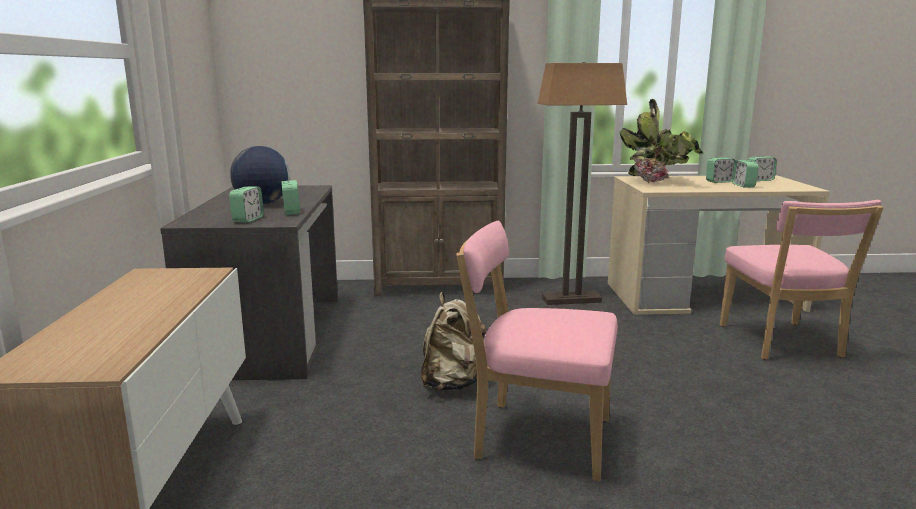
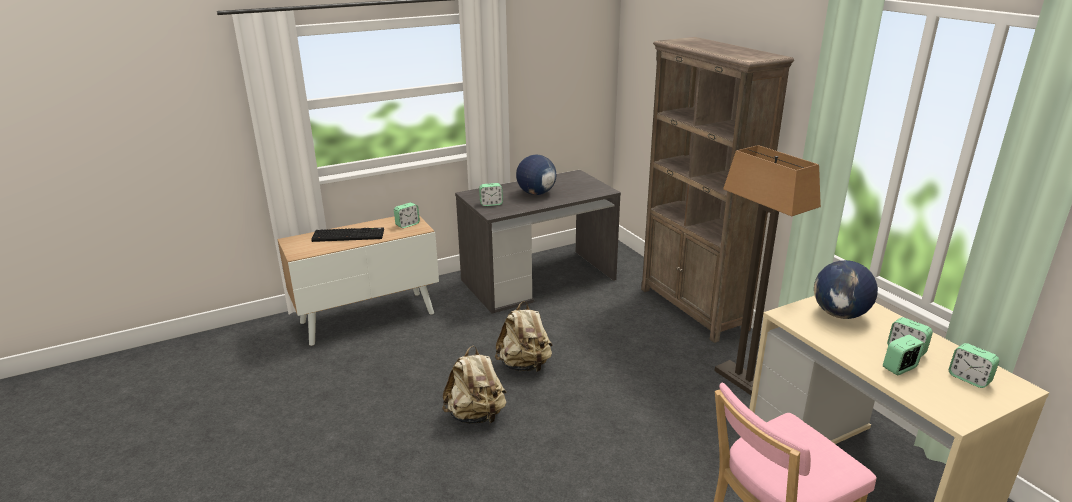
camera: 65 degrees right, 10 degrees up
alarm clock [281,180,300,215] -> alarm clock moved to [394,203,420,228]
pink chair [456,221,618,481] -> beige backpack [442,346,507,424]
potted plant [619,99,704,183] -> globe [814,260,878,319]
none -> keyboard [311,228,384,242]

